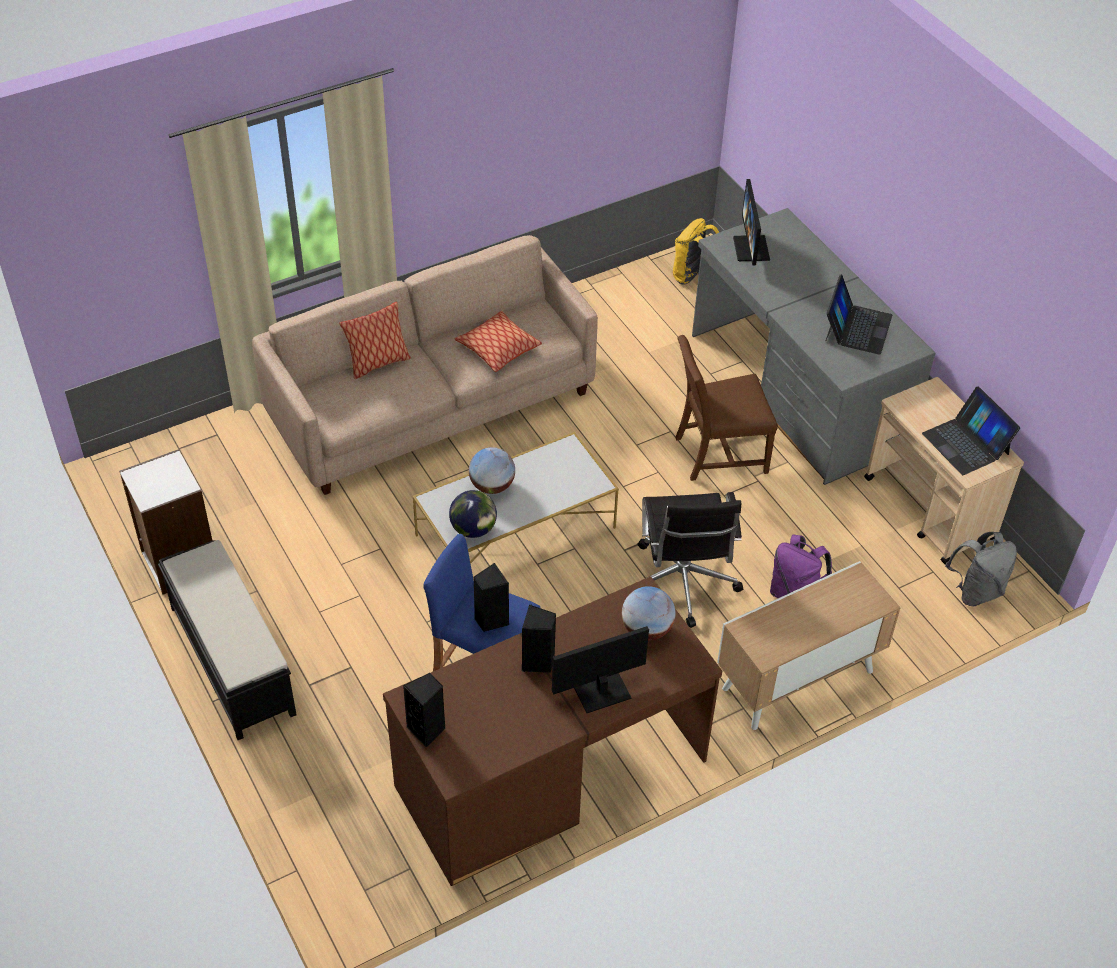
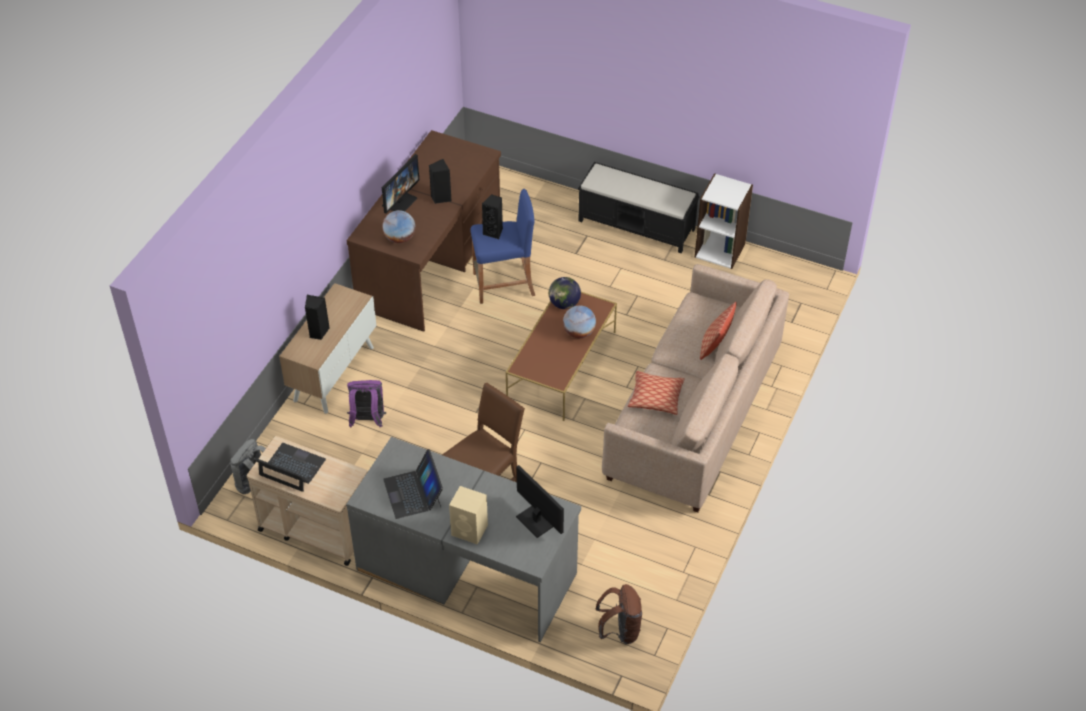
camera: 145 degrees right, 0 degrees up
black speaker [403,673,445,748] -> black speaker moved to [305,295,330,340]
white coffee table [412,432,619,564] -> brown coffee table [505,292,617,421]
black office chair [637,492,743,628] -> none
yellow backpack [673,218,719,285] -> brown backpack [596,584,642,644]
none -> beige speaker [449,486,488,545]

